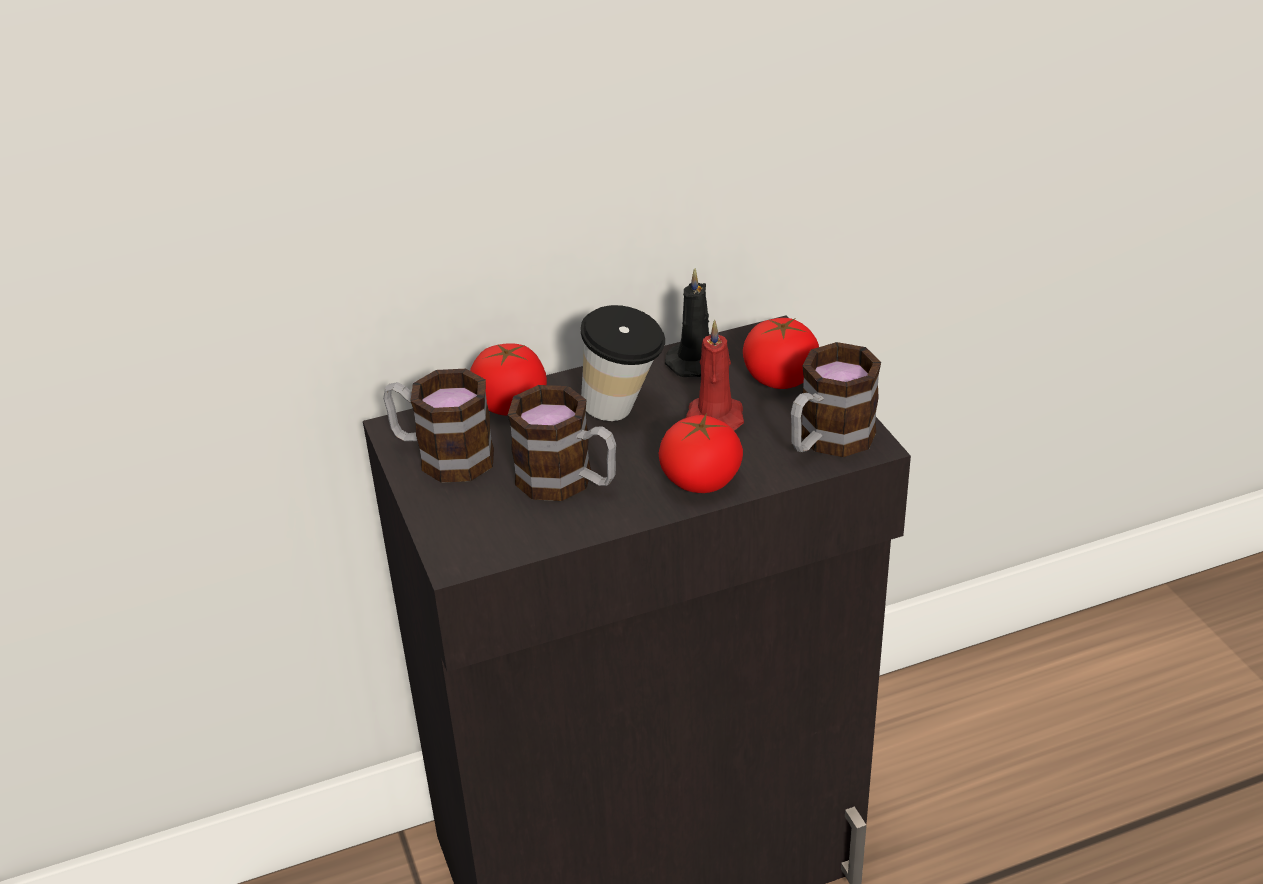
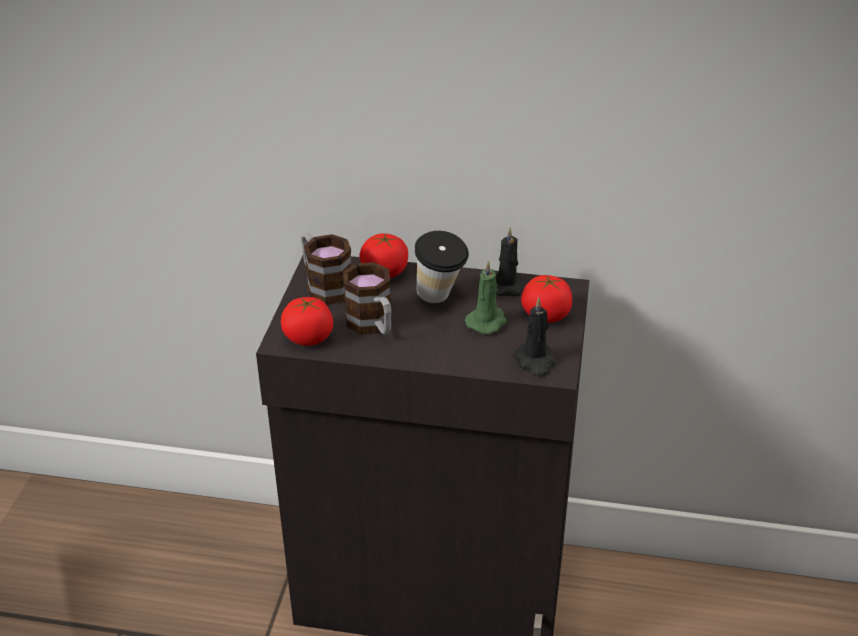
camera: 30 degrees right, 0 degrees up
tomato [659,414,743,493] -> tomato moved to [281,297,333,346]
red candle [686,320,744,431] -> green candle [465,260,507,334]
mug [791,342,881,457] -> black candle [513,297,555,376]

